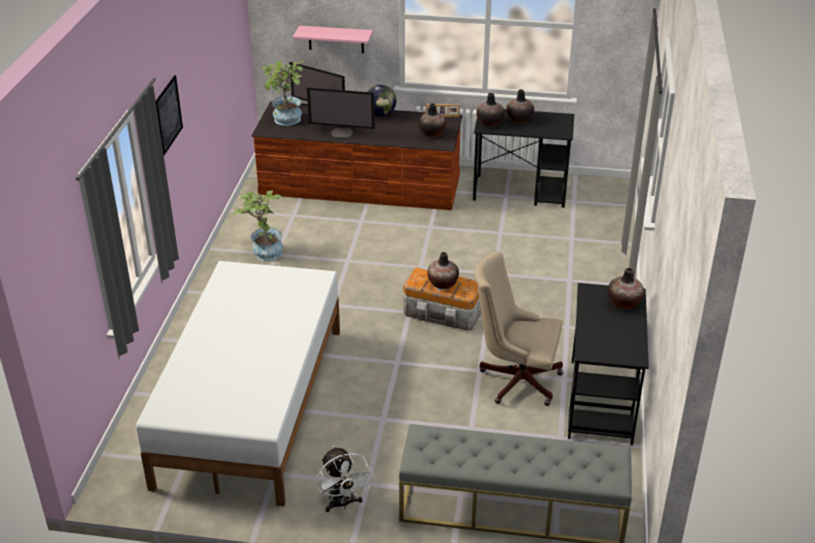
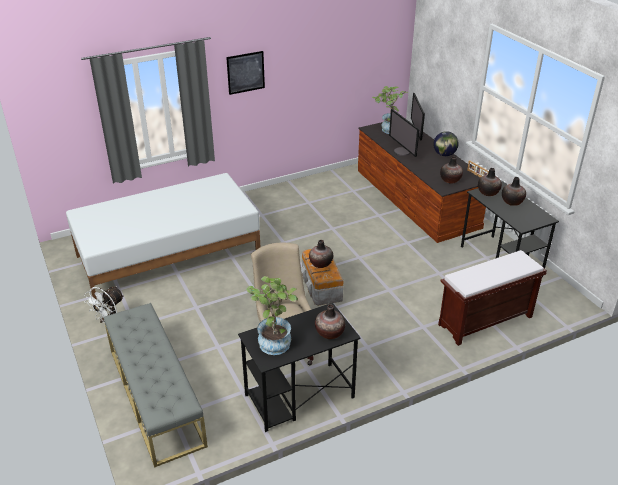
camera: 55 degrees right, 0 degrees up
potted plant [234,190,283,261] -> potted plant moved to [246,276,298,355]
pink shelf [293,26,373,53] -> none
none -> brown bench [438,250,547,346]

